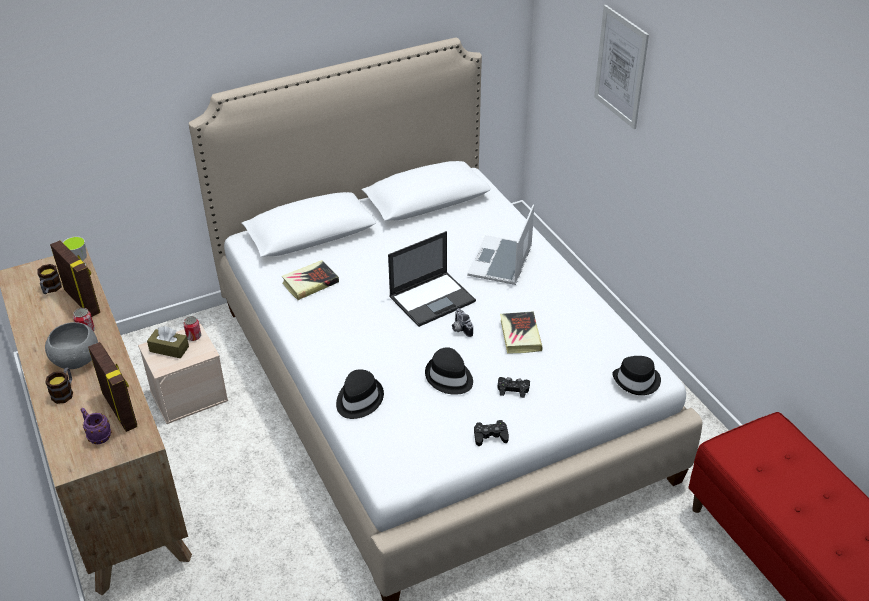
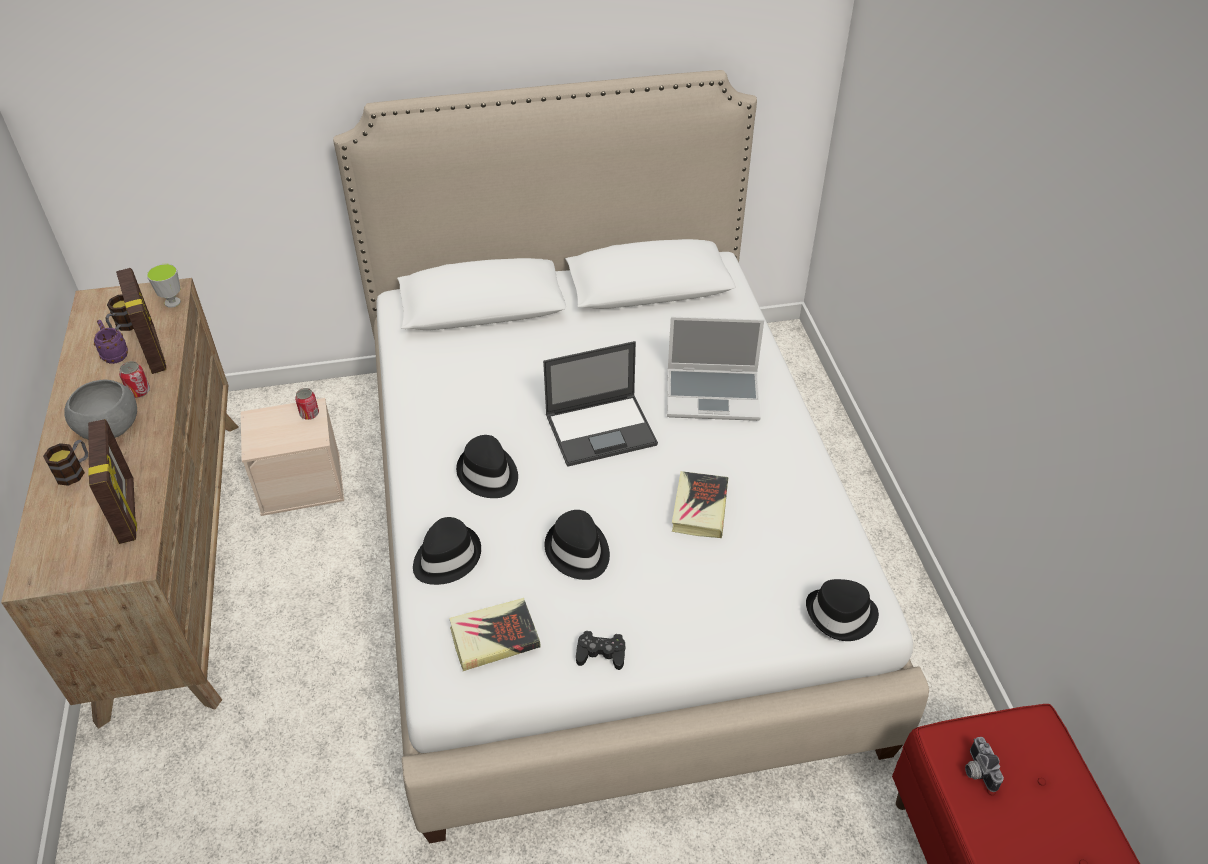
camera: 15 degrees right, 5 degrees up
purple mug [80,408,111,444] -> purple mug moved to [94,320,128,364]
brown tissue box [147,326,189,358] -> none
book [282,260,339,300] -> book moved to [449,598,540,671]
camera [452,308,473,337] -> camera moved to [965,737,1004,792]
laptop [467,204,534,285] -> laptop turned 120 degrees counterclockwise [667,317,764,421]
black game controller [497,377,530,398] -> none
picture [594,5,649,129] -> none
none -> black hat [456,435,518,498]

